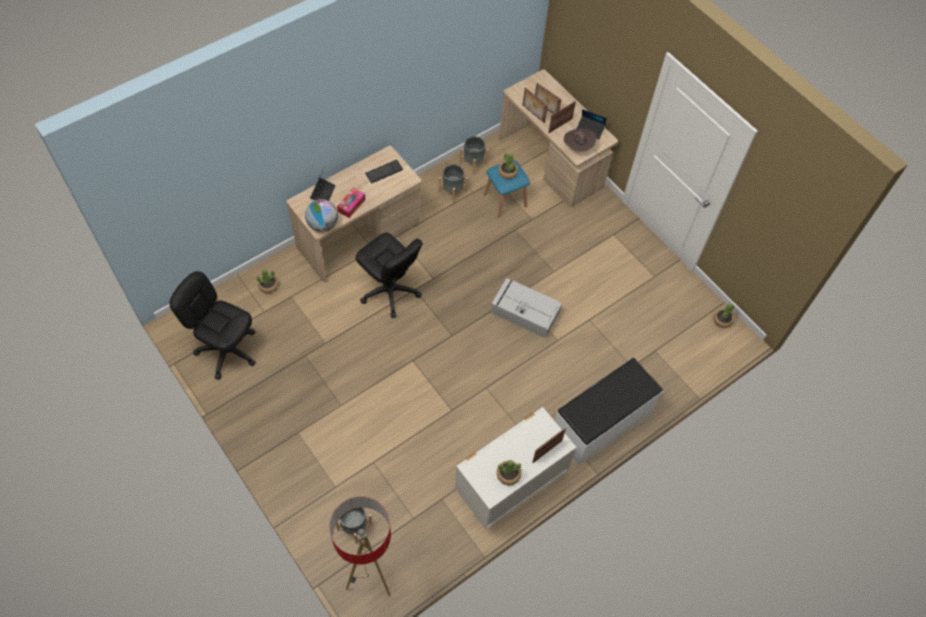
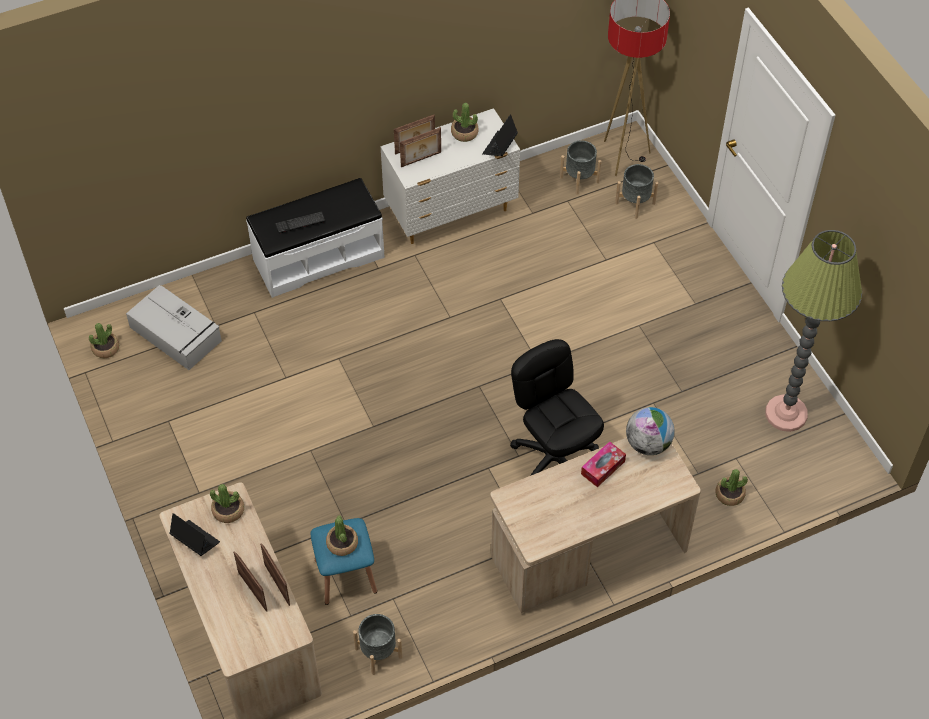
camera: 165 degrees left, 5 degrees down
black office chair [170,271,256,379] -> floor lamp [765,230,862,432]
laptop [310,169,336,201] -> laptop moved to [482,114,518,156]
keyboard [365,160,403,184] -> keyboard moved to [274,210,326,234]
grey planter [438,164,468,203] -> grey planter moved to [560,140,601,195]
grey storage box [491,278,562,338] -> grey storage box moved to [126,285,222,370]
picture frame [548,101,576,133] -> picture frame moved to [400,127,441,167]
brown hat [564,129,596,152] -> potted plant [210,484,244,523]

